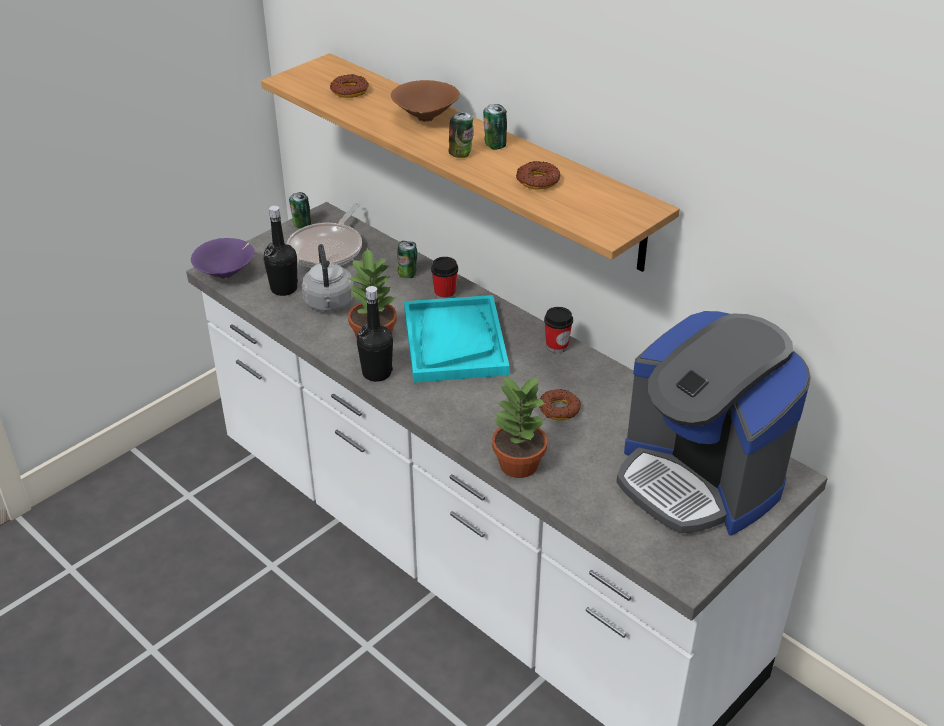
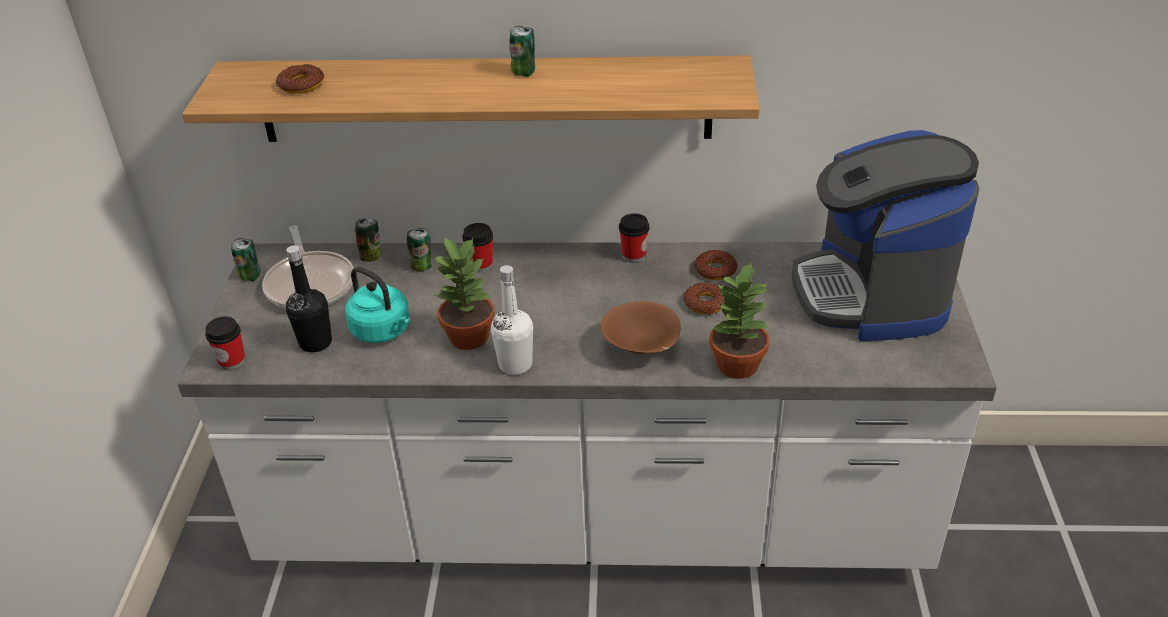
camera: 40 degrees left, 0 degrees up
purple bowl [191,238,255,279] -> cup [205,316,245,371]
grey kettle [302,244,354,312] -> turquoise kettle [345,267,410,343]
black bottle [357,286,393,382] -> white bottle [491,265,533,375]
brown bowl [391,80,460,122] -> brown bowl moved to [601,301,681,354]
turquoise tray [404,295,509,383] -> none
can [449,112,474,158] -> can moved to [355,218,381,262]
donut [516,161,560,190] -> donut moved to [695,250,737,280]
coffee machine [616,311,811,536] -> coffee machine turned 75 degrees clockwise [792,130,979,341]

